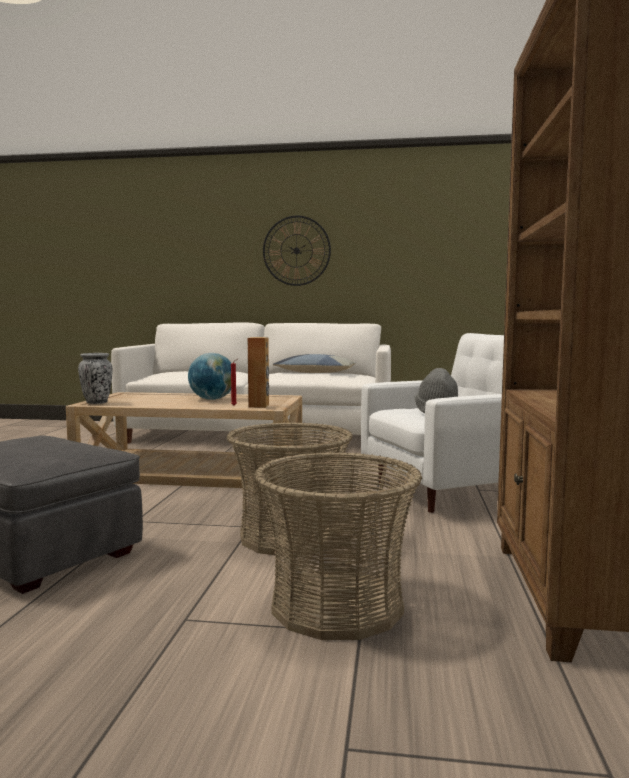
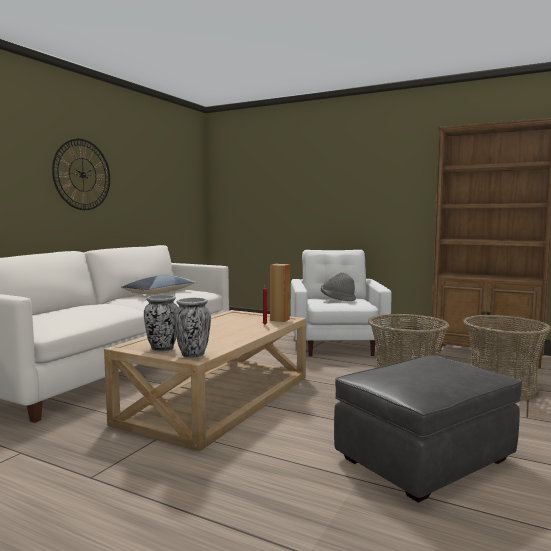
camera: 70 degrees left, 0 degrees up
globe [188,353,232,400] -> none
none -> vase [144,295,178,351]

